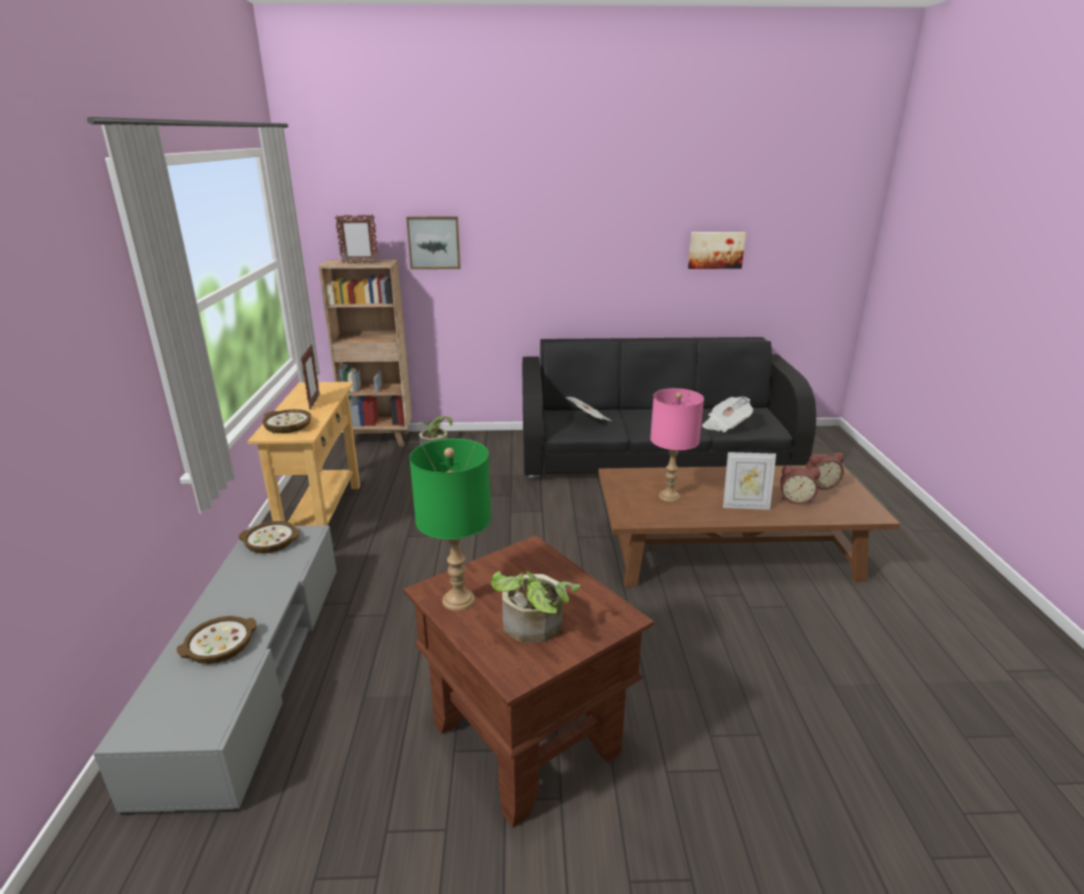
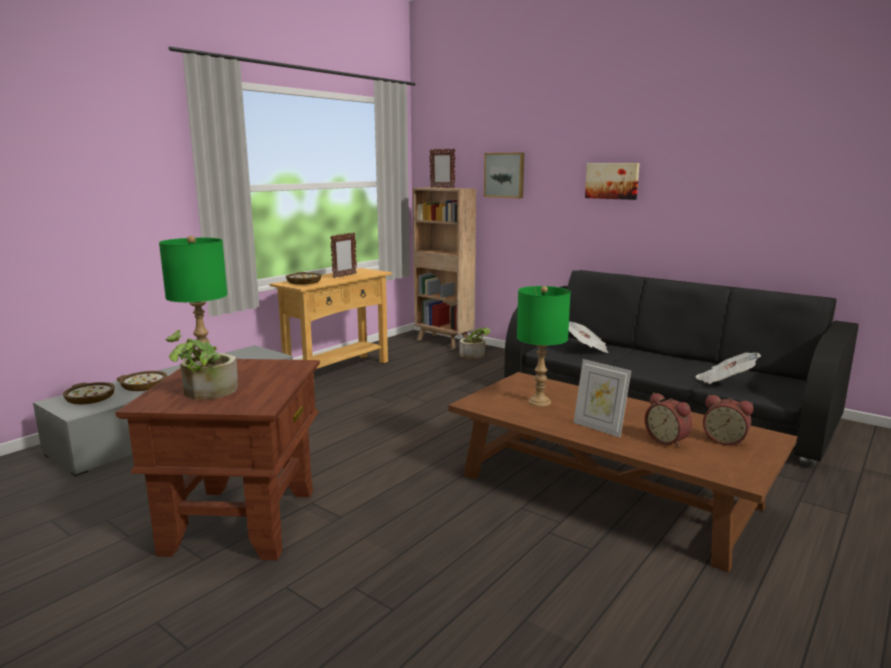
camera: 40 degrees right, 10 degrees down
bowl [239,521,300,554] -> bowl moved to [63,382,115,405]
pink table lamp [650,388,704,502] -> green table lamp [517,286,571,407]
picture [688,232,746,269] -> picture moved to [585,163,640,200]

